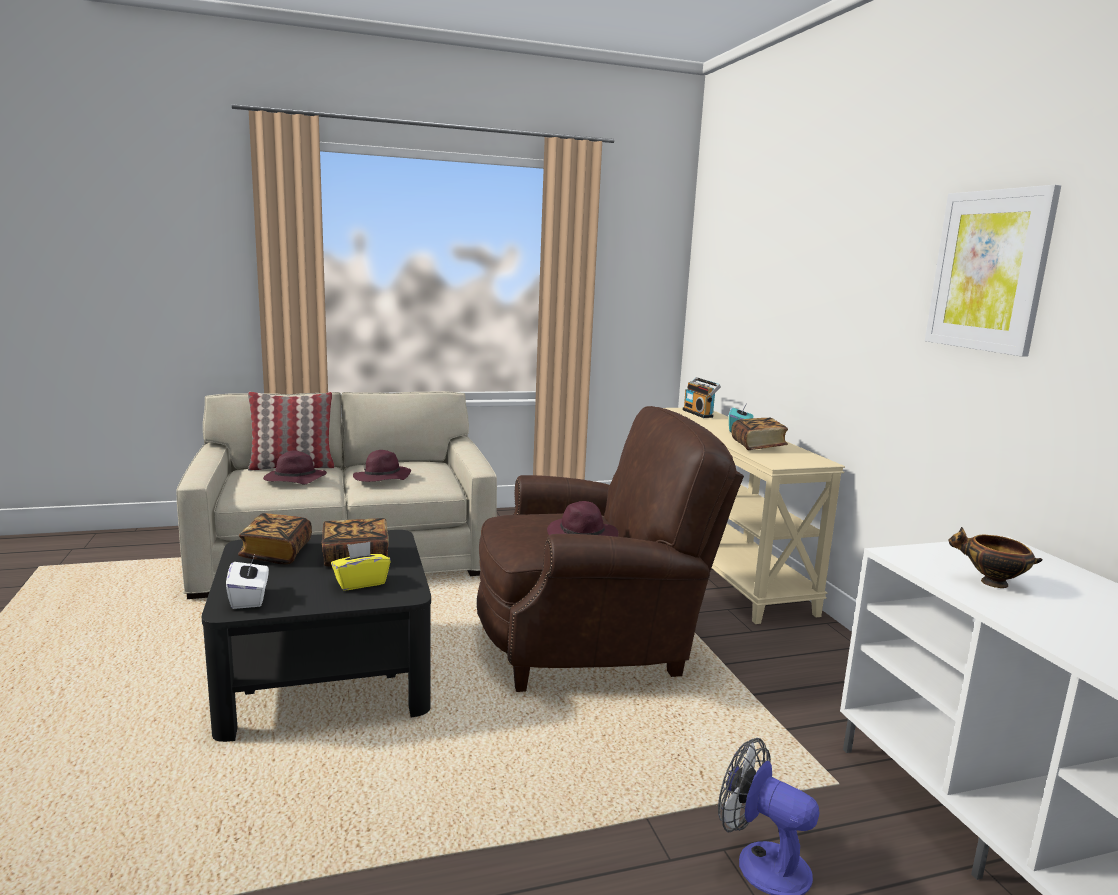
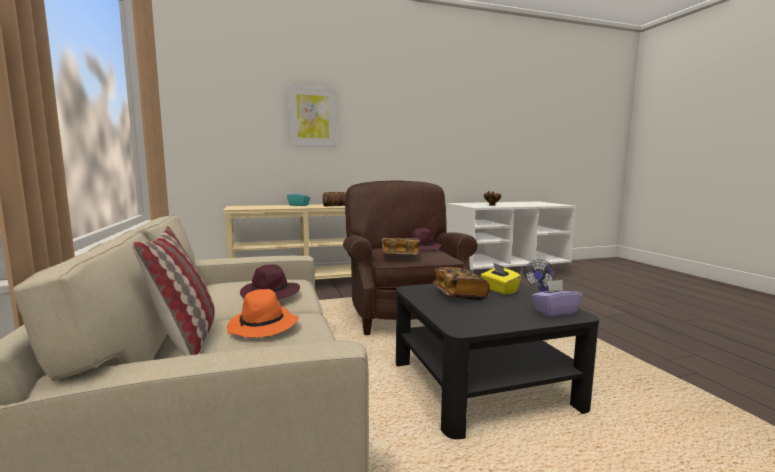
camera: 90 degrees left, 5 degrees down
white tissue box [226,555,269,609] -> purple tissue box [532,280,582,317]
book [238,513,312,564] -> book moved to [382,238,420,255]
purple hat [263,451,327,484] -> orange hat [227,289,299,338]
radio [683,377,721,418] -> none
picture [925,185,1061,357] -> picture moved to [288,85,337,147]

